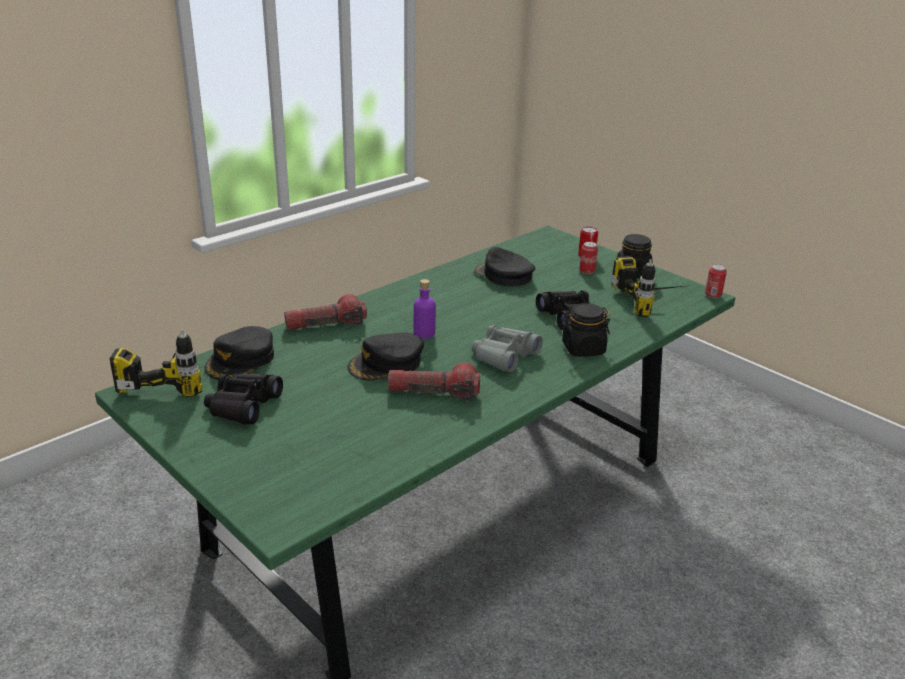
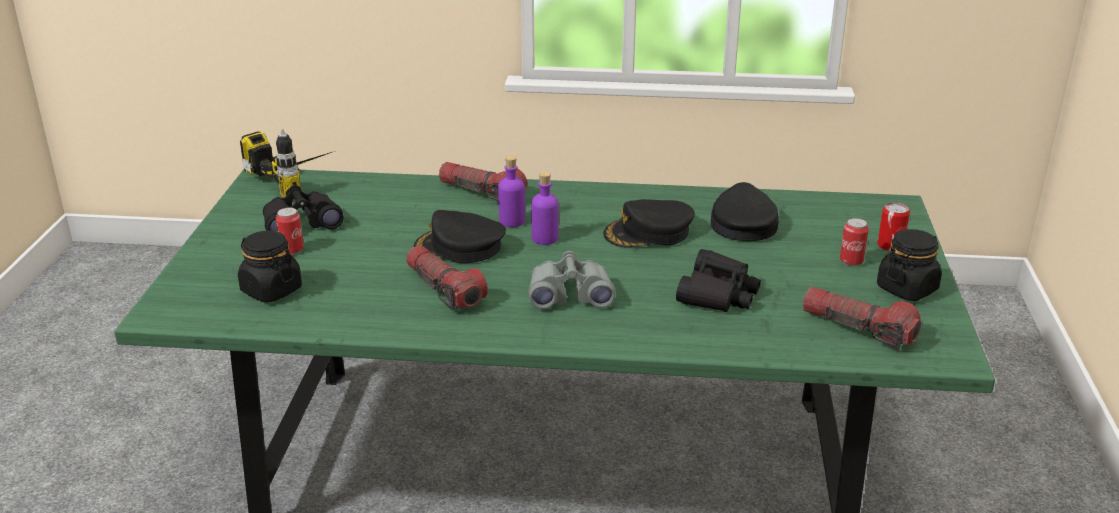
camera: 50 degrees right, 0 degrees up
black cap [204,326,274,380] -> black cap moved to [603,199,695,247]
black jar [561,303,610,357] -> black jar moved to [238,230,302,303]
power drill [611,256,684,317] -> flashlight [803,287,921,350]
can [705,264,727,298] -> can moved to [276,207,304,255]
none -> purple bottle [498,156,525,227]

